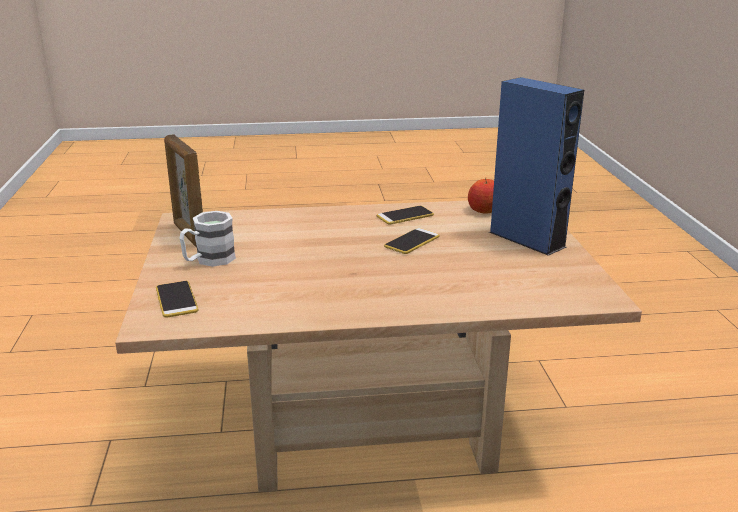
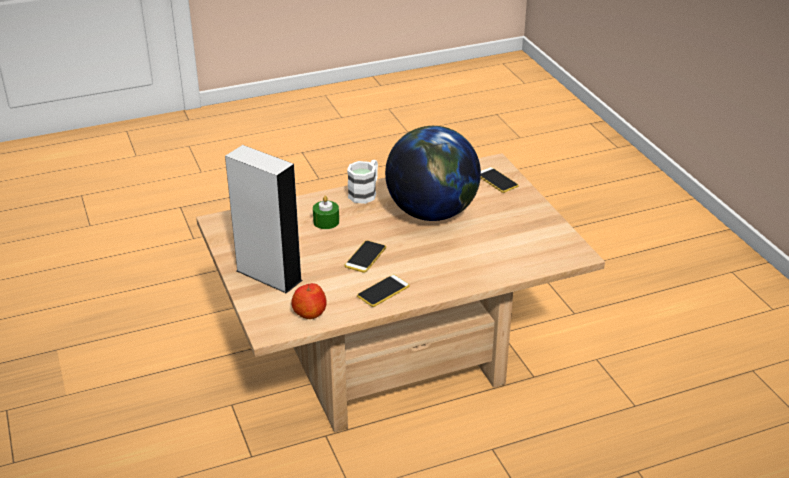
camera: 165 degrees right, 10 degrees up
picture frame [164,134,203,247] -> none
white mug [179,211,236,267] -> white mug moved to [347,160,378,204]
blue speaker [489,77,584,256] -> grey speaker [225,145,303,293]
none -> green candle [313,196,339,229]
none -> globe [385,126,481,221]

